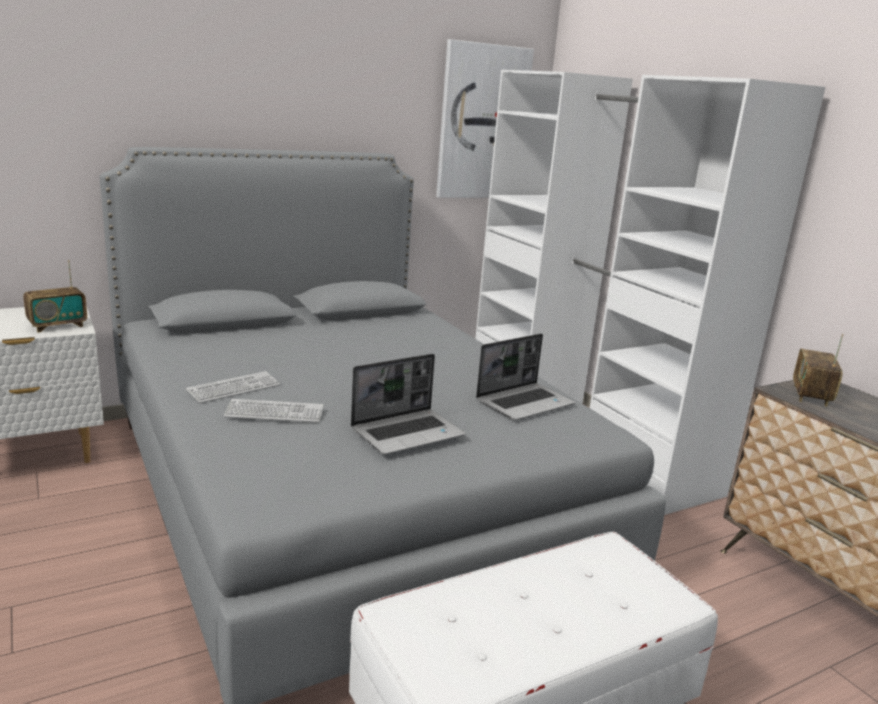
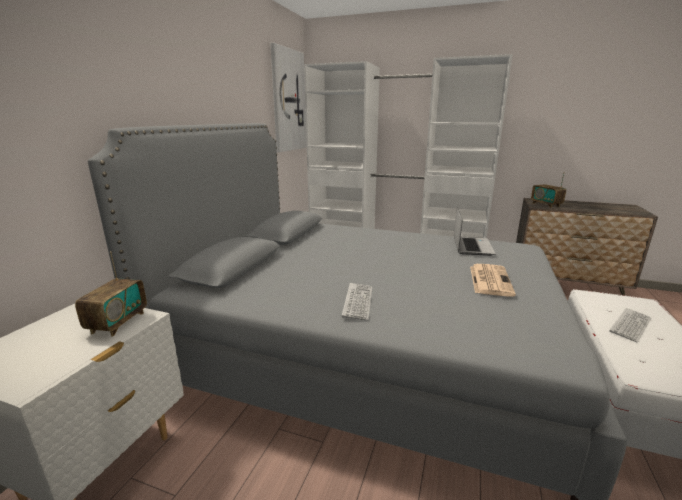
camera: 40 degrees left, 0 degrees up
keyboard [224,399,324,423] -> keyboard moved to [609,308,651,342]
laptop [351,354,465,455] -> newspaper [470,264,516,296]

